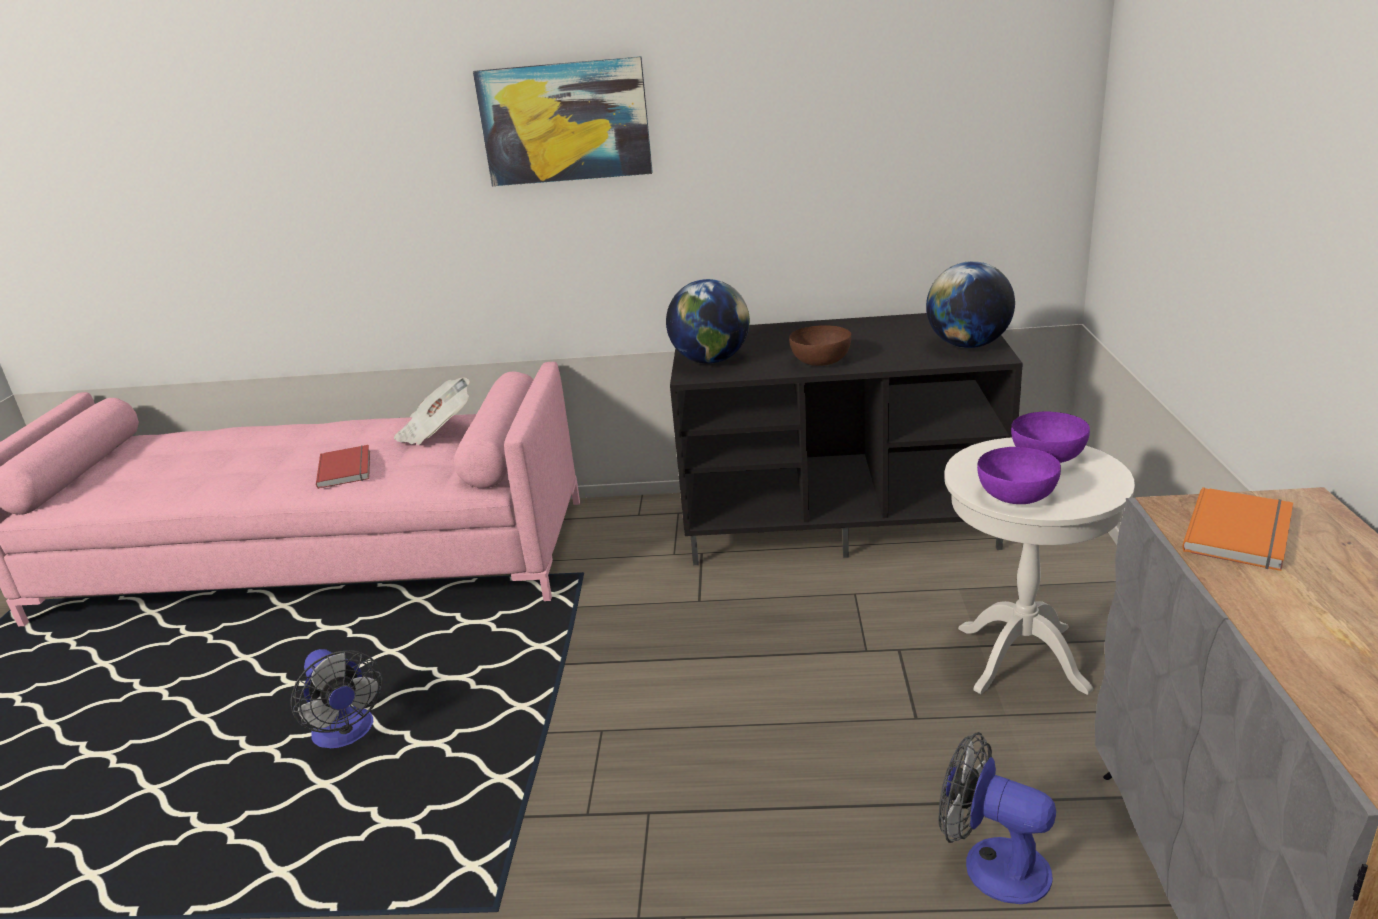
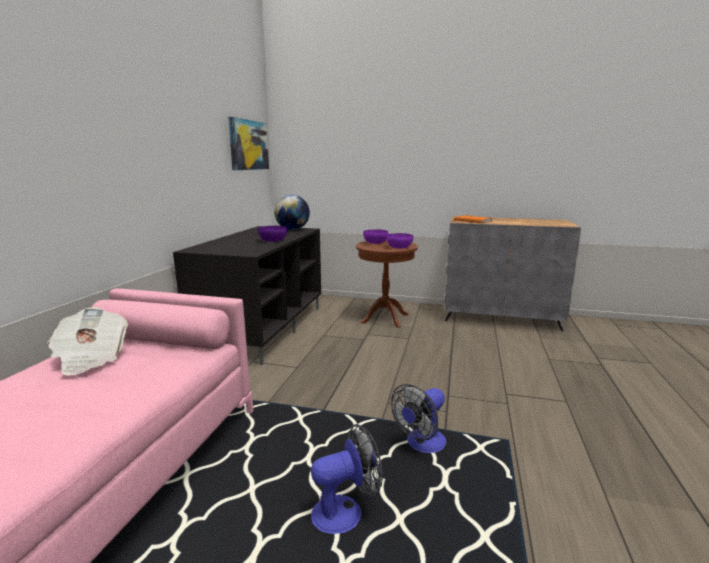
camera: 80 degrees left, 10 degrees down
red book [316,445,370,489] -> none
picture [473,56,653,186] -> picture moved to [228,117,269,170]
globe [666,279,750,364] -> none
brown bowl [789,325,851,366] -> purple bowl [258,226,287,242]
fan [938,732,1056,904] -> fan moved to [391,384,446,453]
white side table [944,438,1135,695] -> brown side table [356,240,418,328]

